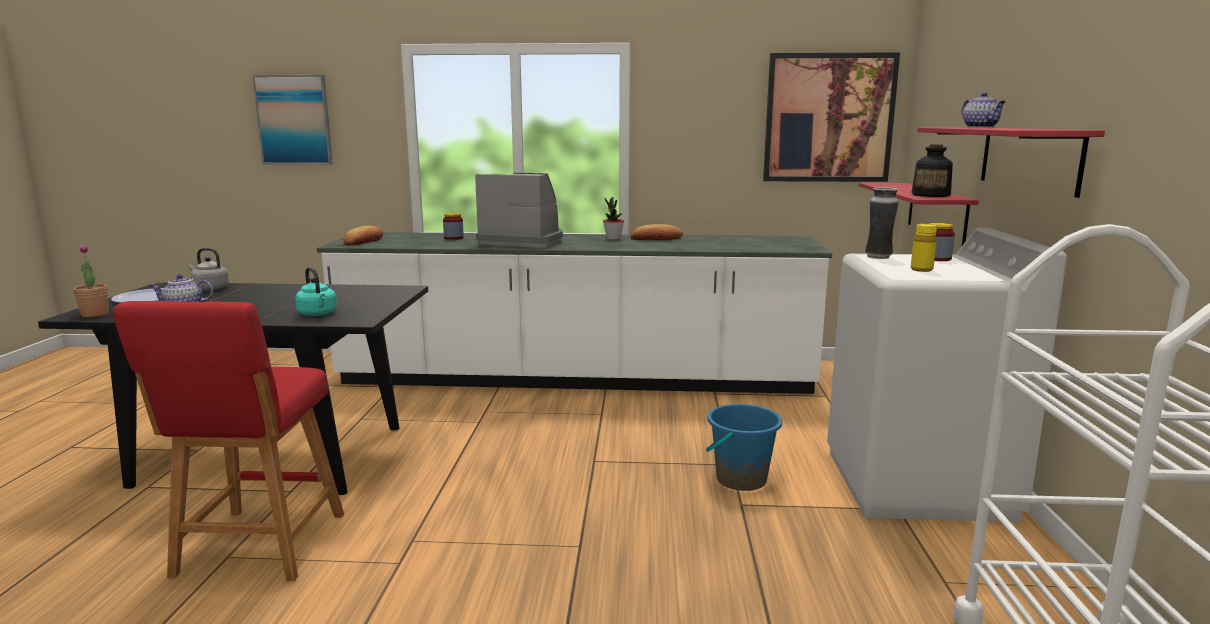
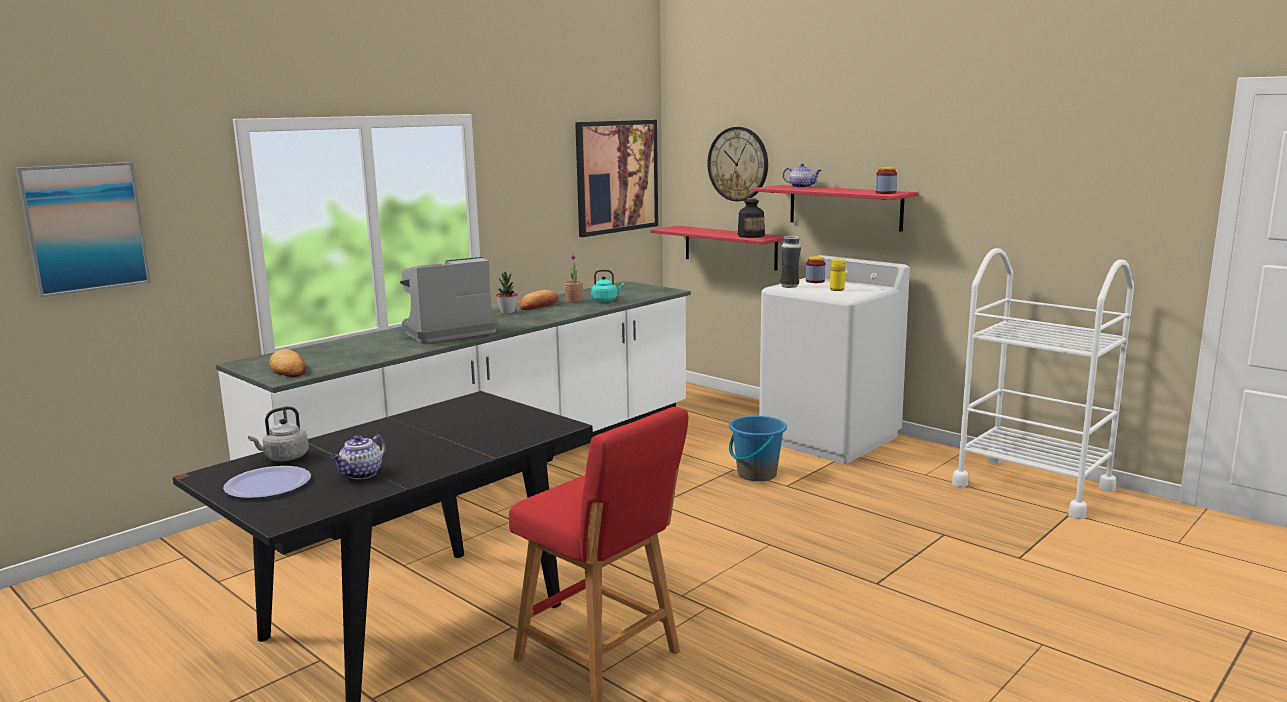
camera: 50 degrees left, 0 degrees up
potted plant [73,244,109,317] -> potted plant moved to [564,254,583,303]
turquoise kettle [295,267,337,316] -> turquoise kettle moved to [591,269,624,302]
jar [443,213,464,240] -> jar moved to [876,167,897,194]
none -> wall clock [708,127,768,201]

